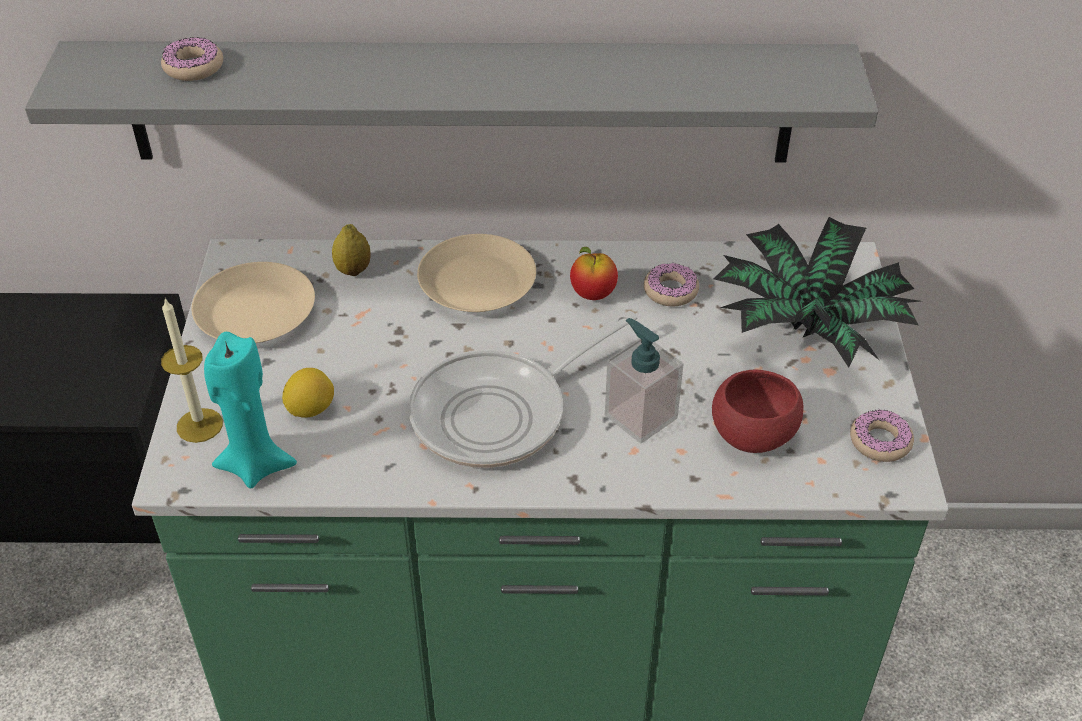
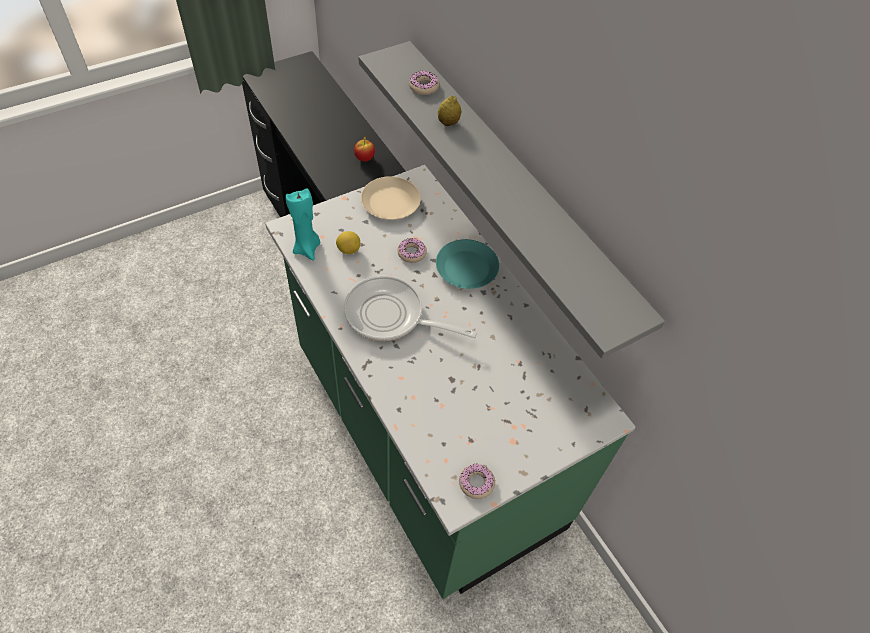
camera: 55 degrees right, 10 degrees up
candle [161,298,223,443] -> none
lemon [332,224,371,276] -> lemon moved to [438,96,461,126]
beige plate [417,234,536,312] -> turquoise plate [436,239,499,289]
apple [570,247,618,300] -> apple moved to [354,136,375,162]
soap dispenser [605,318,683,444] -> none
donut [644,263,699,306] -> donut moved to [398,238,427,263]
red bowl [712,370,803,453] -> none
potted plant [714,217,920,367] -> none

